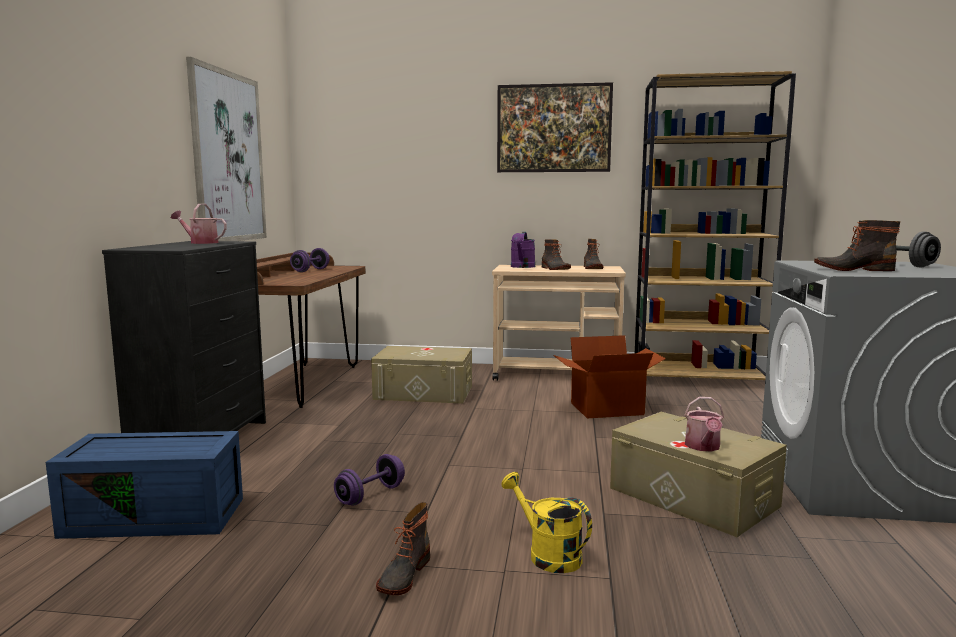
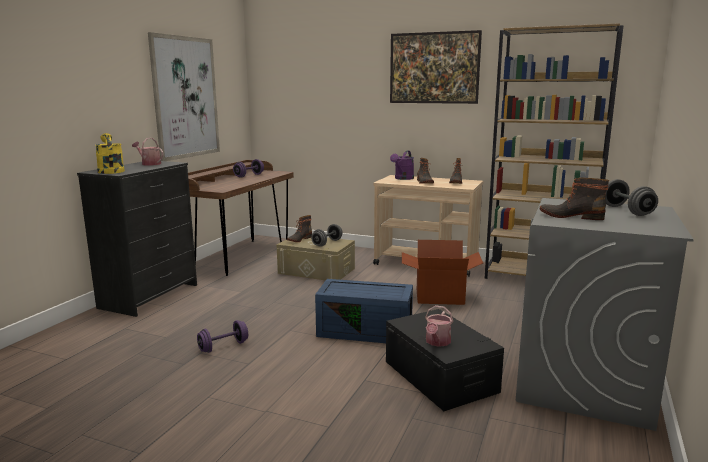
camera: 15 degrees right, 5 degrees up
blue storage box [46,431,243,539] -> blue storage box moved to [315,279,413,343]
boot [376,502,430,595] -> boot moved to [287,215,312,242]
yellow watering can [502,472,592,573] -> yellow watering can moved to [95,133,125,174]
beige storage box [610,412,787,537] -> black storage box [386,309,504,411]
none -> grey dumbbell [311,224,343,247]

